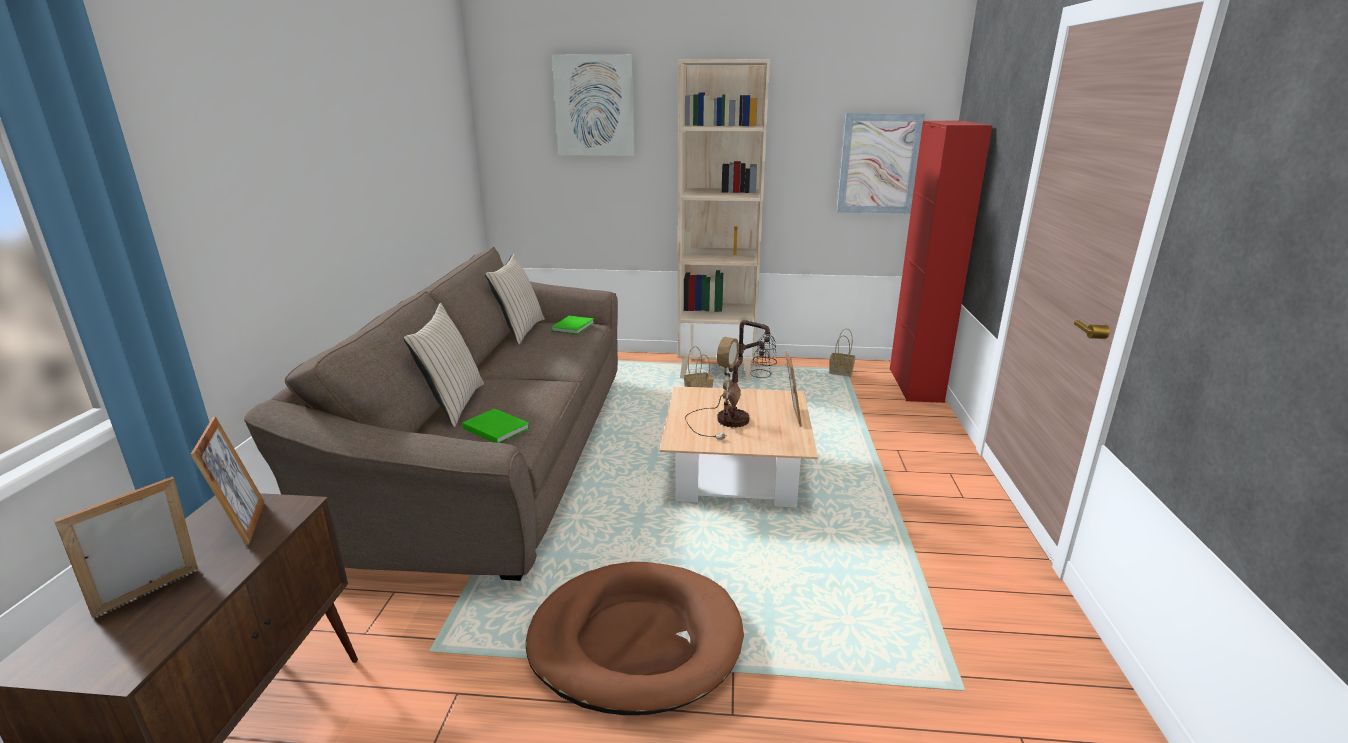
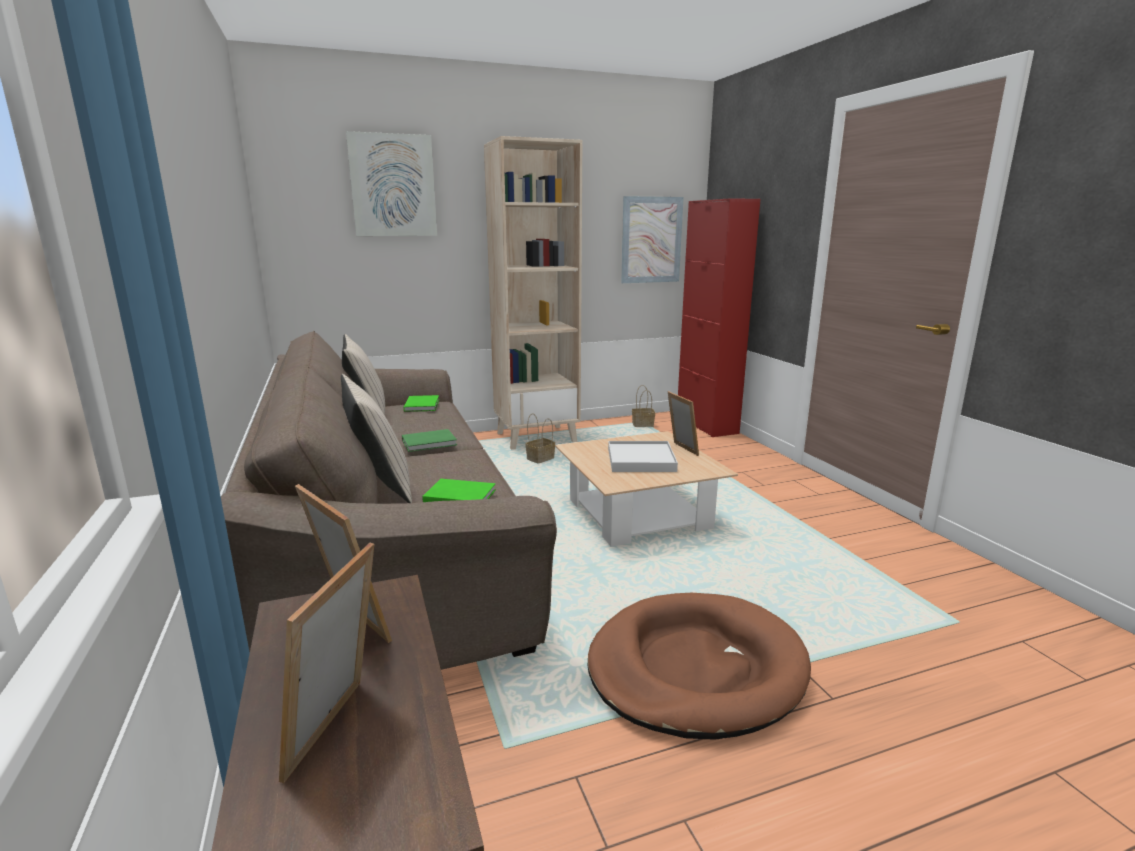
camera: 25 degrees left, 5 degrees down
table lamp [685,320,777,440] -> white tray [608,441,678,472]
none -> green book [402,429,457,452]

